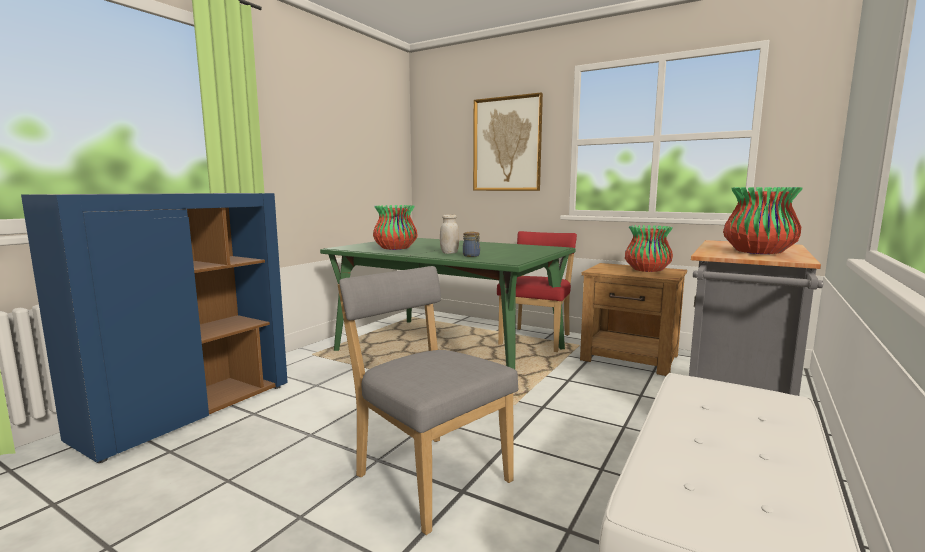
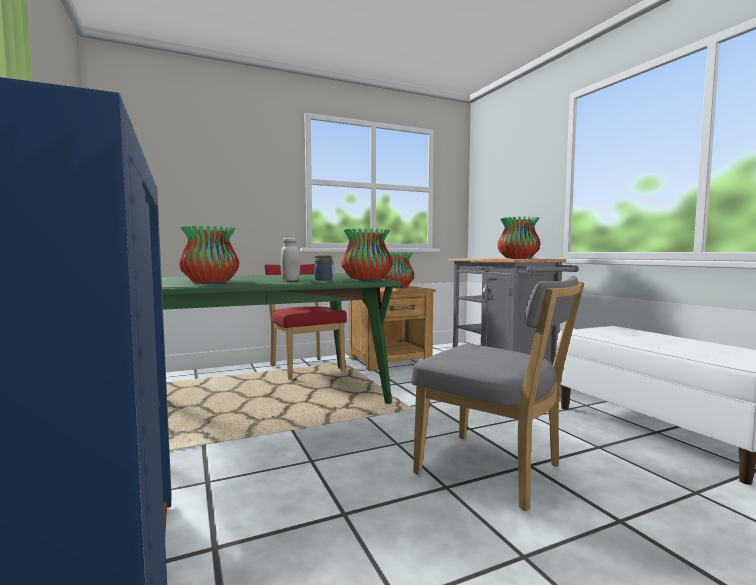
camera: 55 degrees left, 5 degrees down
grey chair [338,266,518,535] -> grey chair turned 135 degrees counterclockwise [411,276,584,511]
picture [473,93,543,191] -> none
none -> vase [342,228,392,280]

